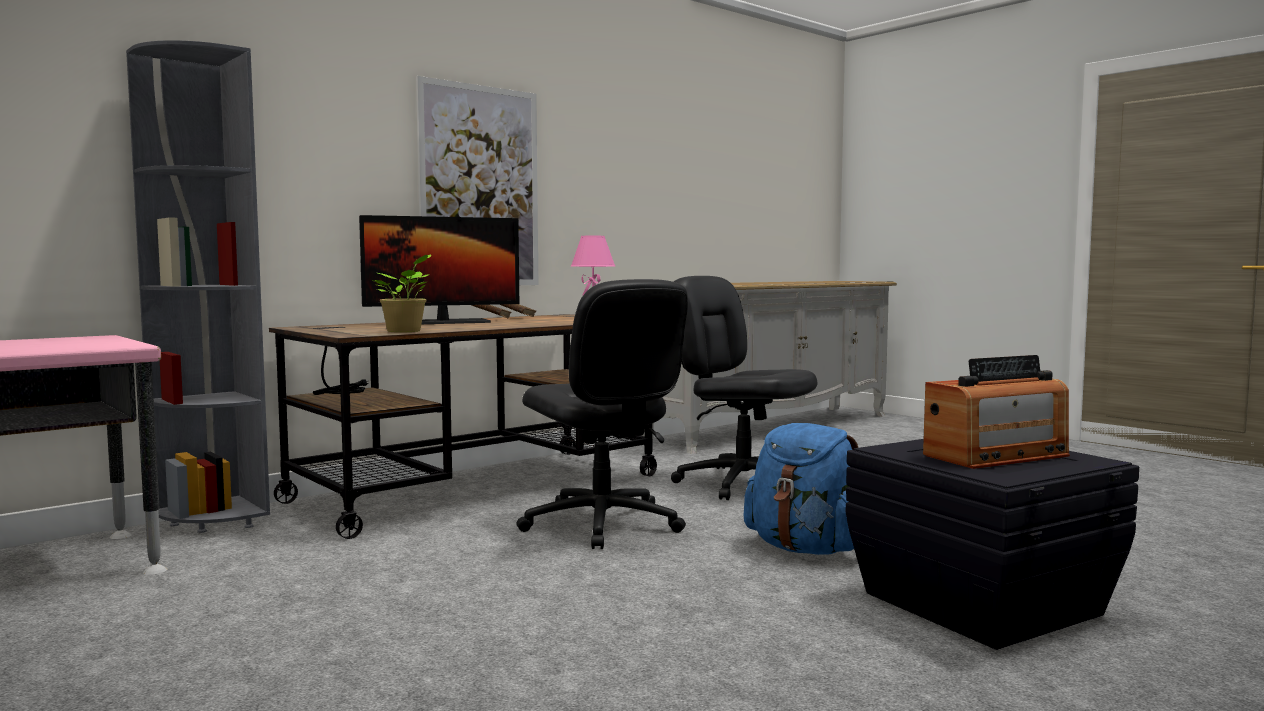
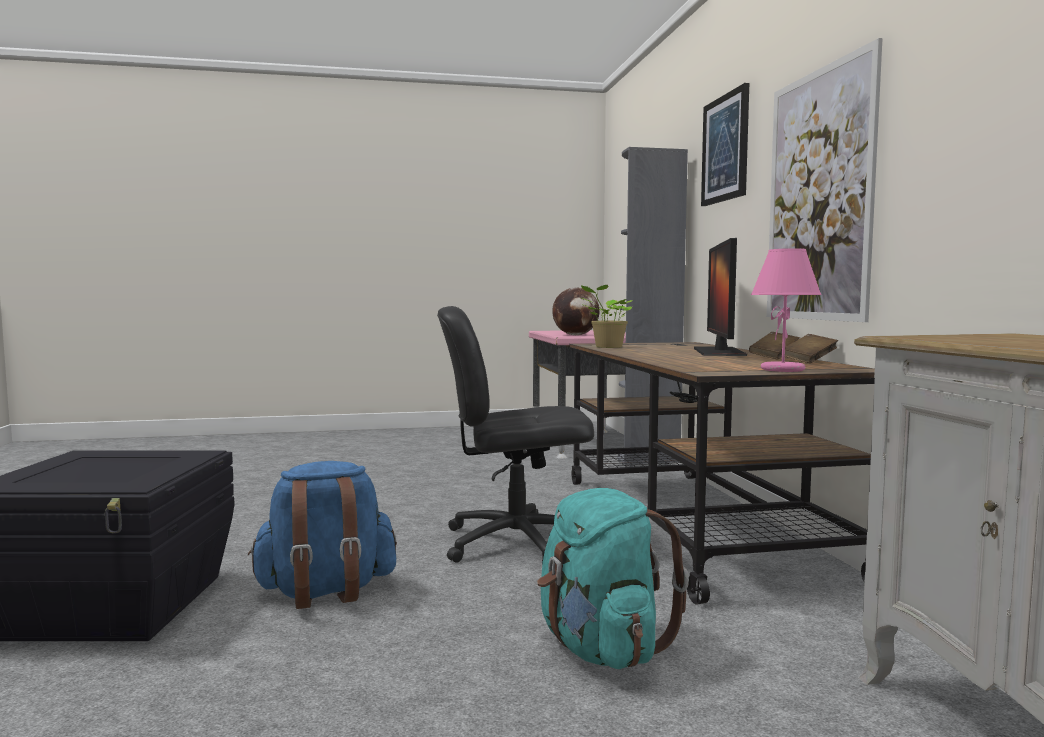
camera: 120 degrees right, 0 degrees up
black office chair [671,276,817,500] -> turquoise backpack [537,488,689,669]
radio [923,355,1070,469] -> none
none -> globe [552,287,599,335]
none -> picture [701,83,749,206]

